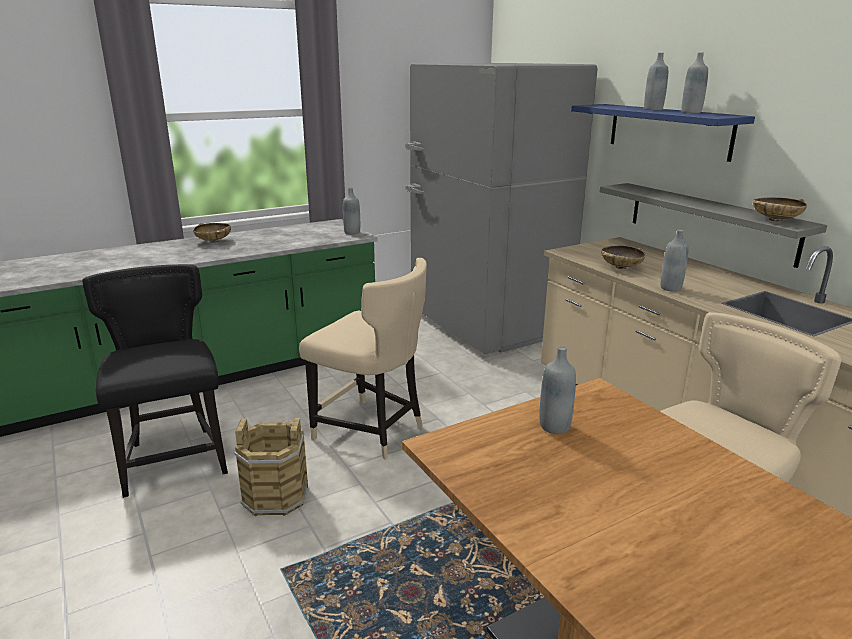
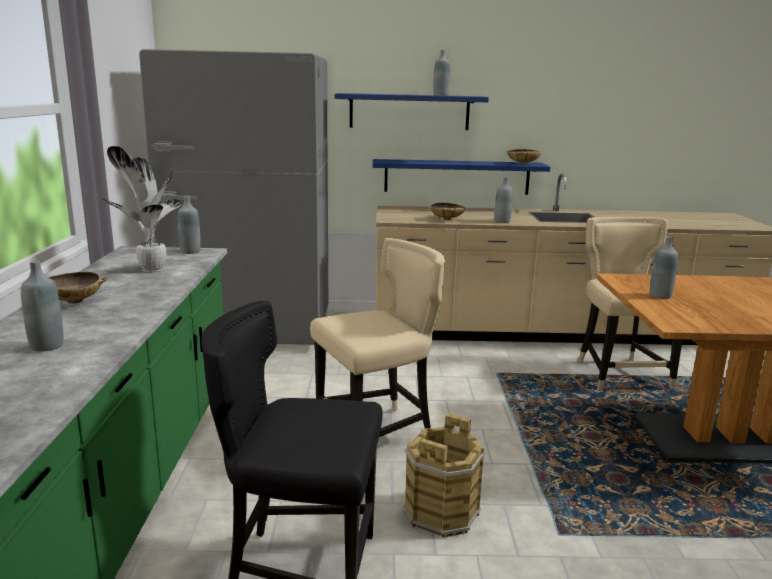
camera: 60 degrees left, 5 degrees down
grey shelf [600,183,827,268] -> blue shelf [372,159,550,195]
grey bottle [644,53,668,110] -> grey bottle moved to [21,261,64,351]
none -> potted plant [102,146,183,272]

